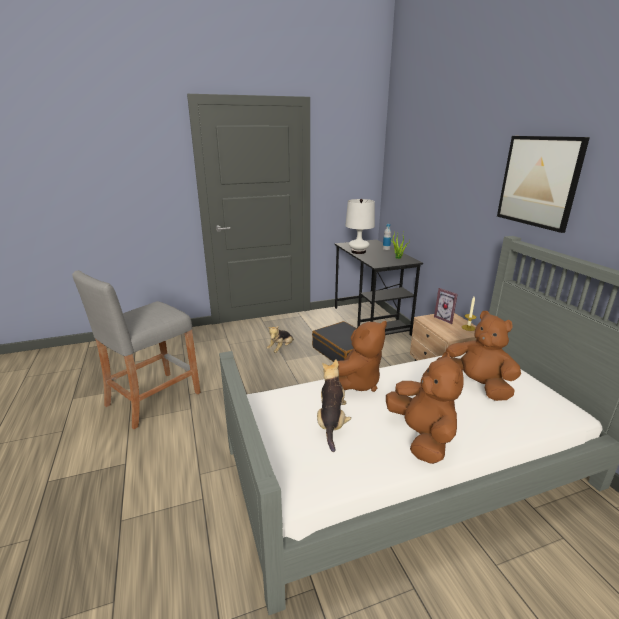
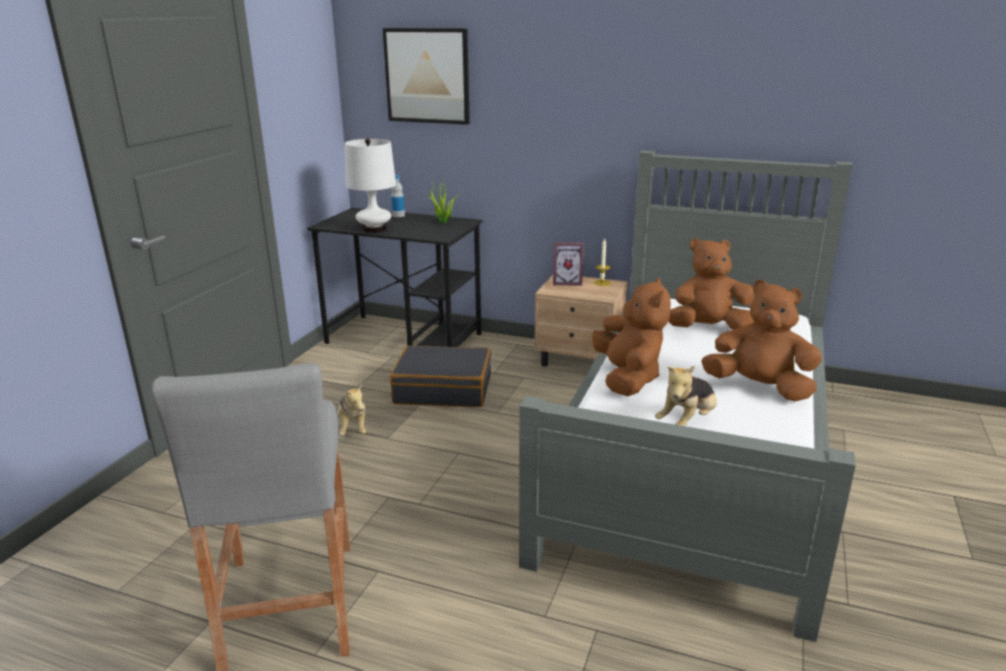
camera: 50 degrees left, 0 degrees up
plush toy [317,359,351,452] -> plush toy turned 90 degrees counterclockwise [655,366,717,426]
picture [497,136,590,233] -> picture moved to [383,28,470,125]

